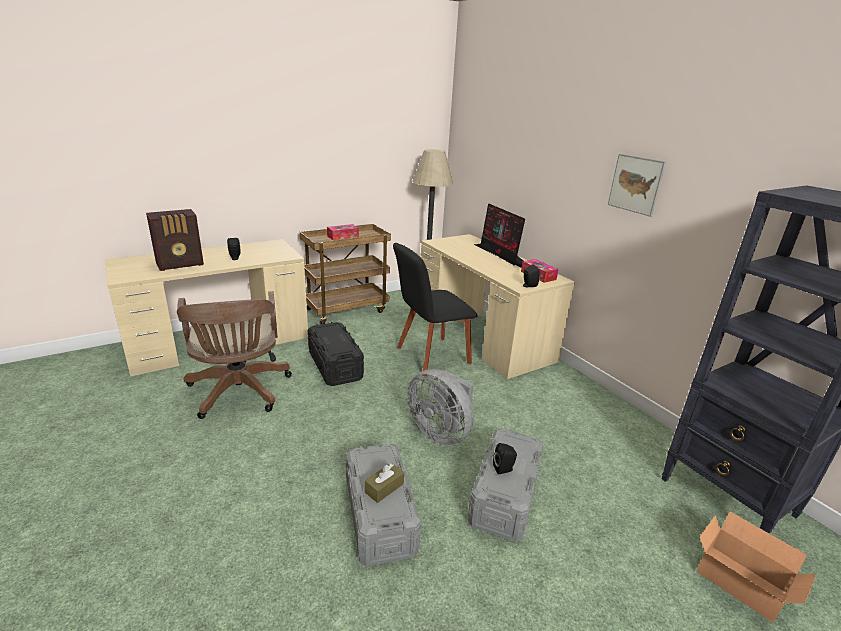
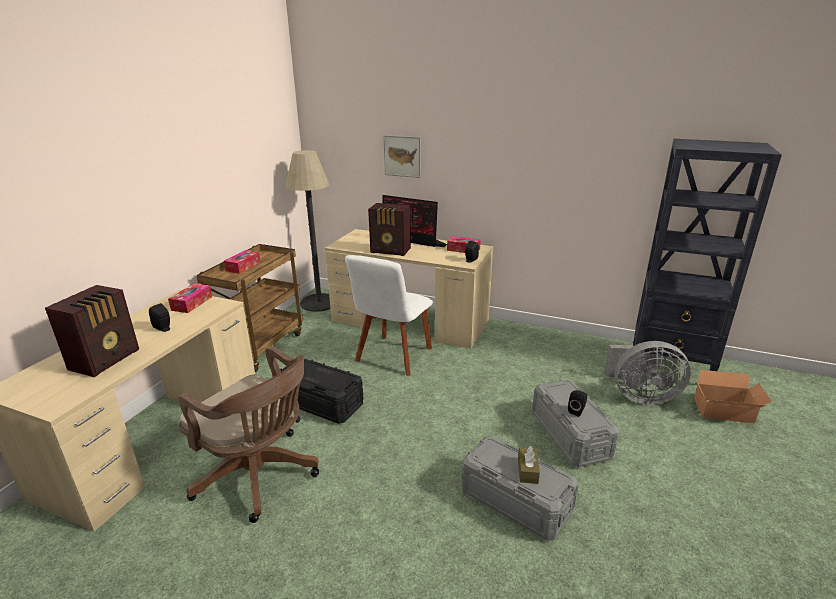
camera: 35 degrees left, 0 degrees up
black chair [393,243,478,376] -> white chair [345,255,433,376]
grey fan [407,369,474,445] -> grey fan moved to [604,341,691,405]
picture [608,154,666,217] -> picture moved to [384,135,421,178]
none -> tissue box [168,283,212,313]
none -> radio [368,203,411,256]

